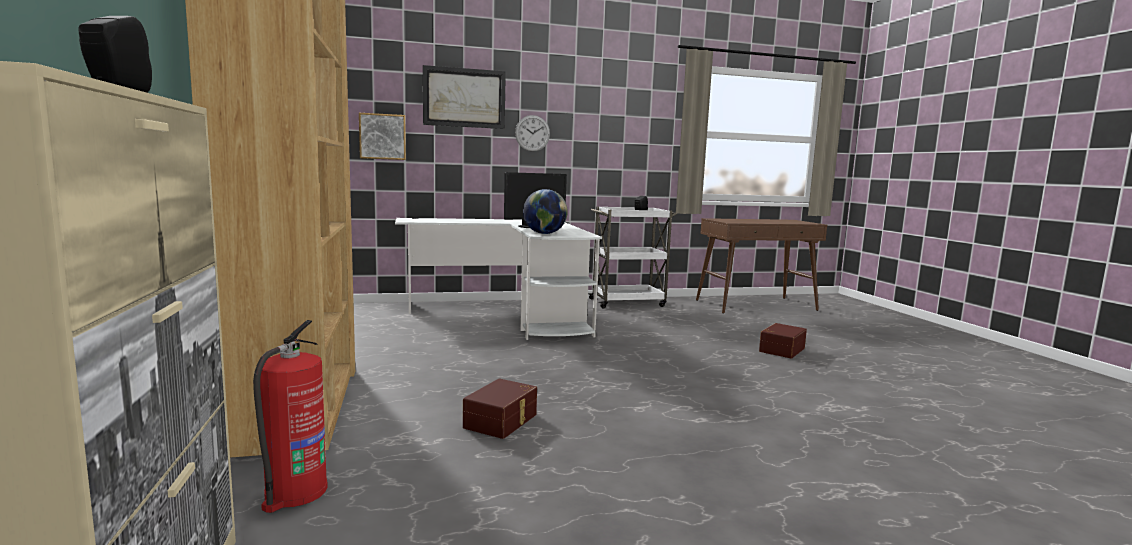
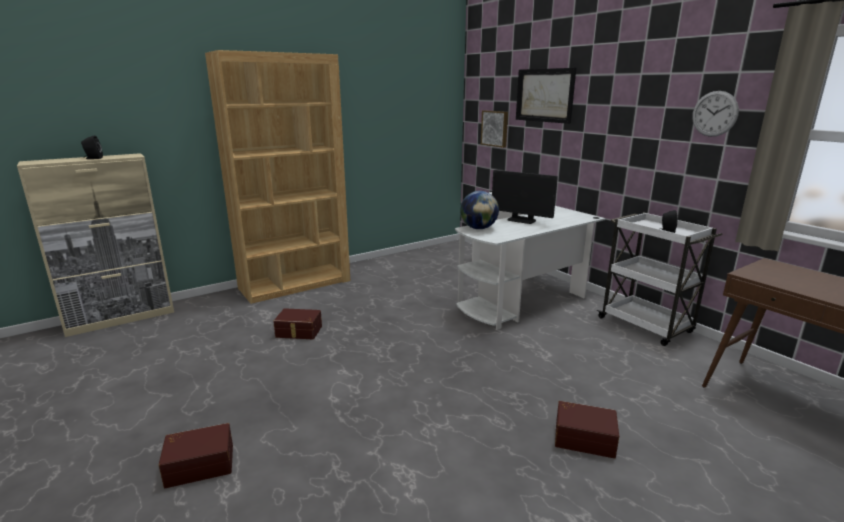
camera: 70 degrees right, 10 degrees up
fire extinguisher [253,320,328,513] -> none
wall clock [515,115,550,152] -> wall clock moved to [692,91,739,137]
none -> brown storage box [159,423,233,488]

